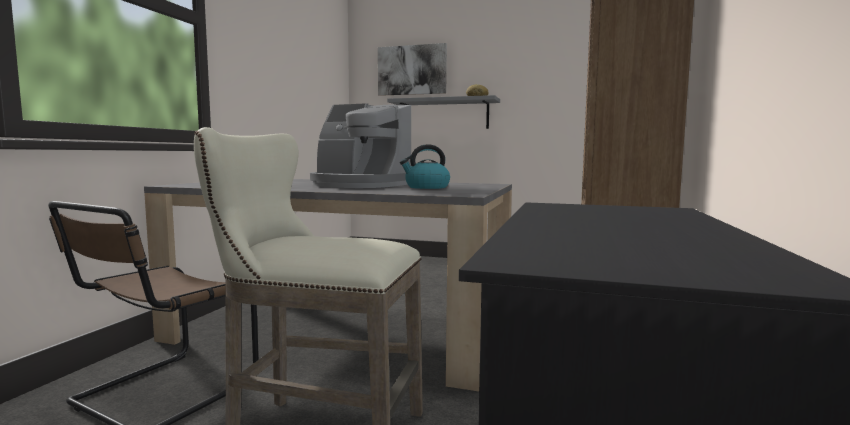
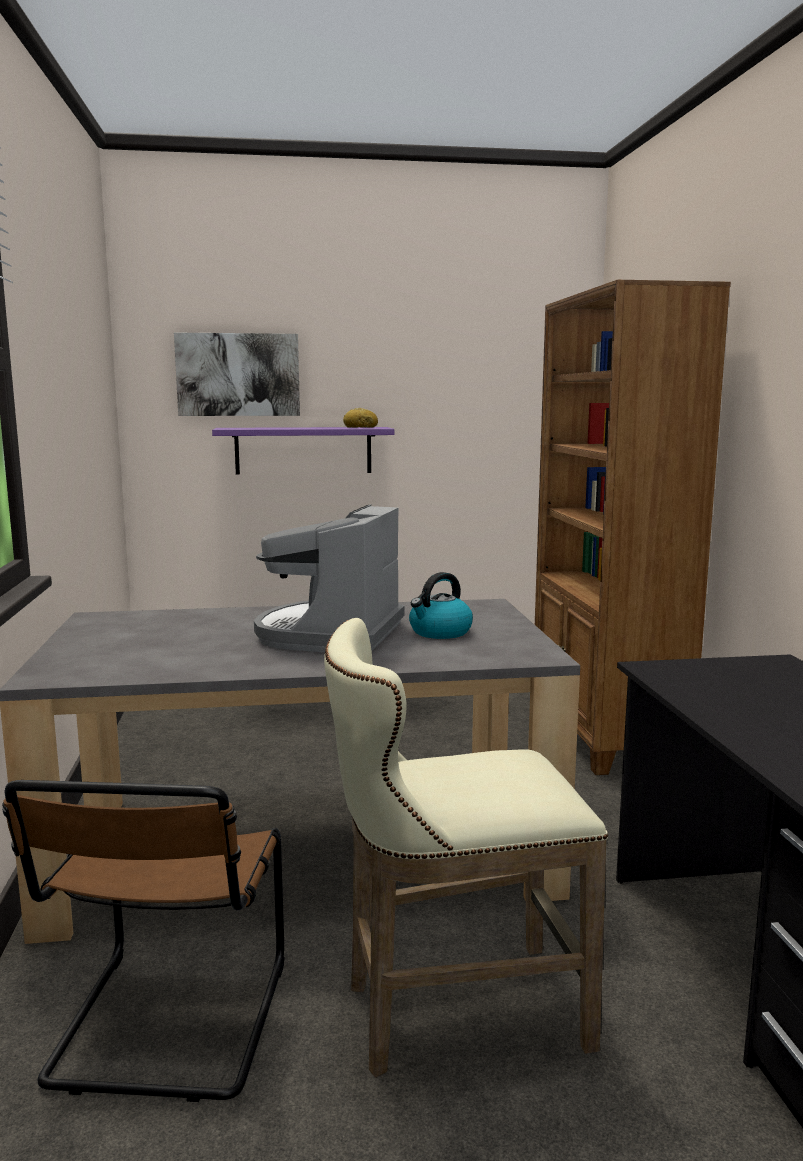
camera: 25 degrees left, 5 degrees up
coffee machine [310,103,411,188] -> coffee machine turned 105 degrees clockwise [254,505,404,652]
grey shelf [387,95,500,129] -> purple shelf [212,427,394,474]

